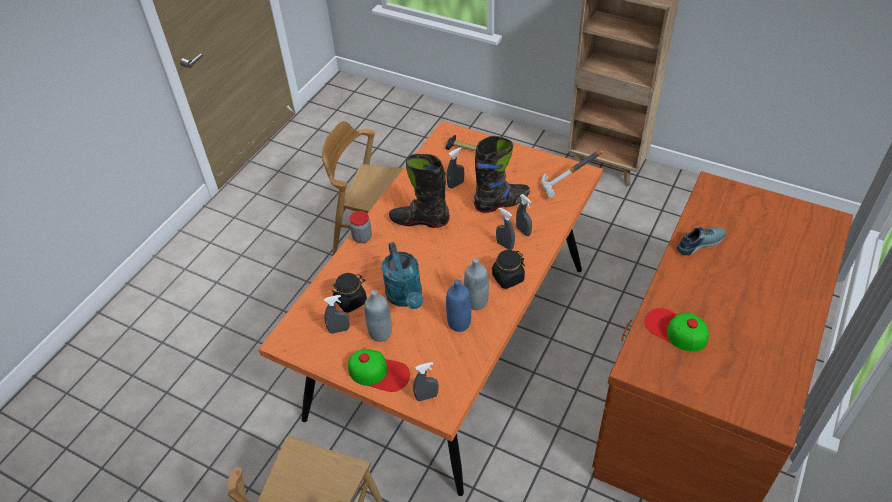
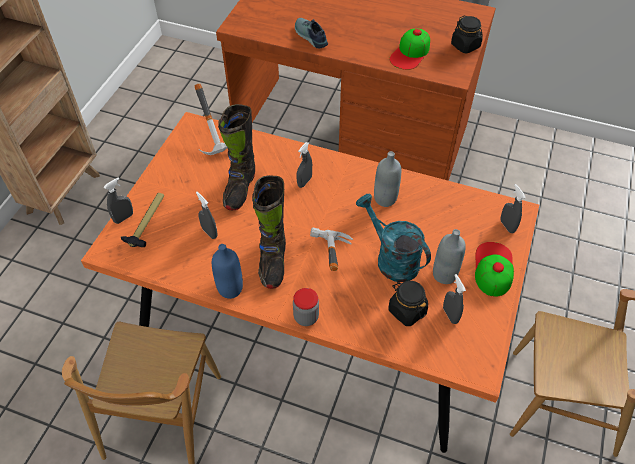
camera: 100 degrees left, 5 degrees up
turquoise watering can [382,242,423,309] -> turquoise watering can turned 105 degrees counterclockwise [356,194,431,282]
blue bottle [446,279,471,332] -> blue bottle moved to [212,244,243,299]
black boot [474,136,530,213] -> black boot turned 135 degrees counterclockwise [218,104,255,210]
black jar [492,250,525,289] -> black jar moved to [451,15,483,54]
grey spray bottle [516,194,532,236] -> grey spray bottle moved to [104,177,133,224]
none -> hammer [310,227,353,271]

